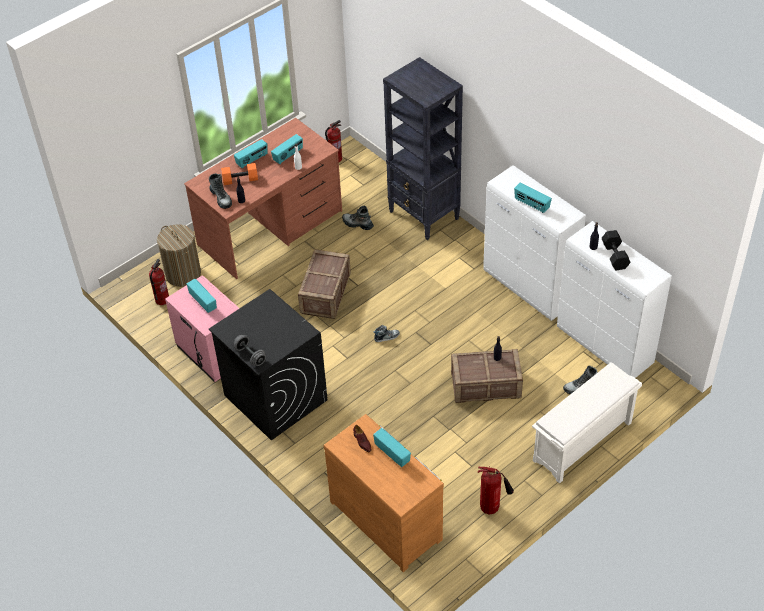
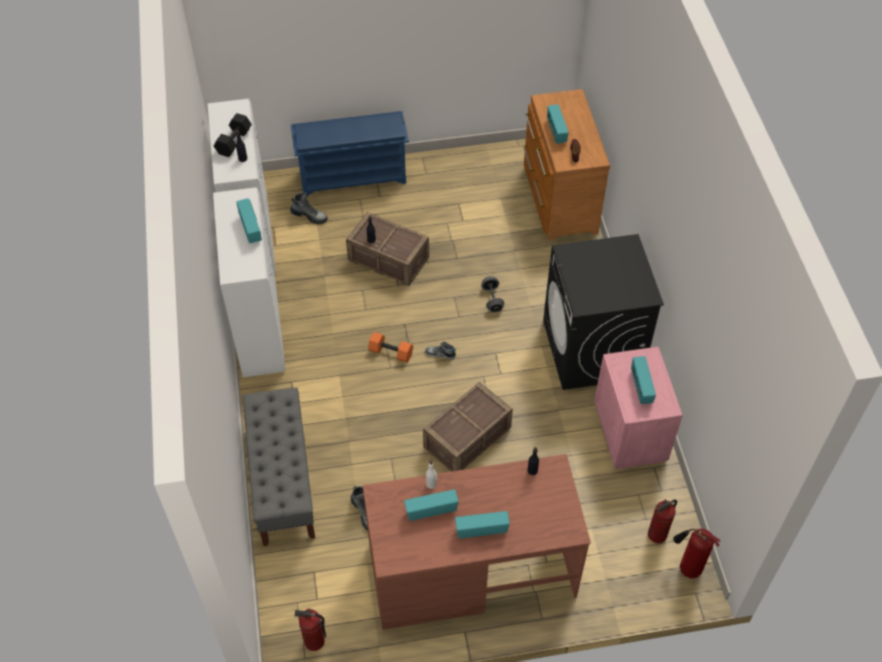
camera: 150 degrees left, 5 degrees up
laundry basket [157,224,201,287] -> none
boot [209,173,232,209] -> none
orange dumbbell [221,163,258,185] -> orange dumbbell moved to [368,332,413,363]
grey dumbbell [233,335,266,366] -> grey dumbbell moved to [481,276,504,312]
black bookcase [383,57,463,240] -> grey bench [243,388,315,546]
fire extinguisher [478,466,514,514] -> fire extinguisher moved to [673,529,721,578]
white shoe rack [532,362,642,484] -> blue shoe rack [291,111,409,196]

